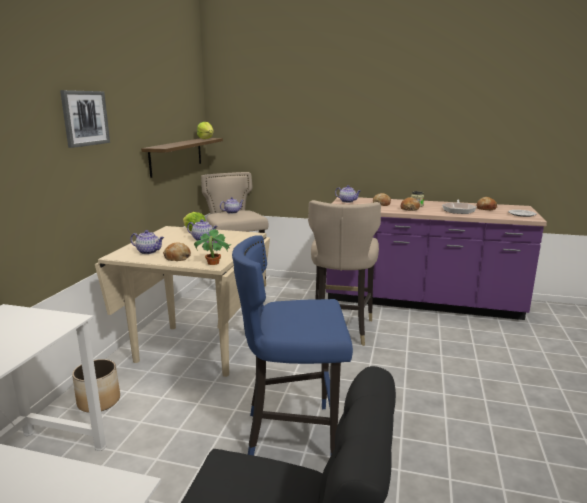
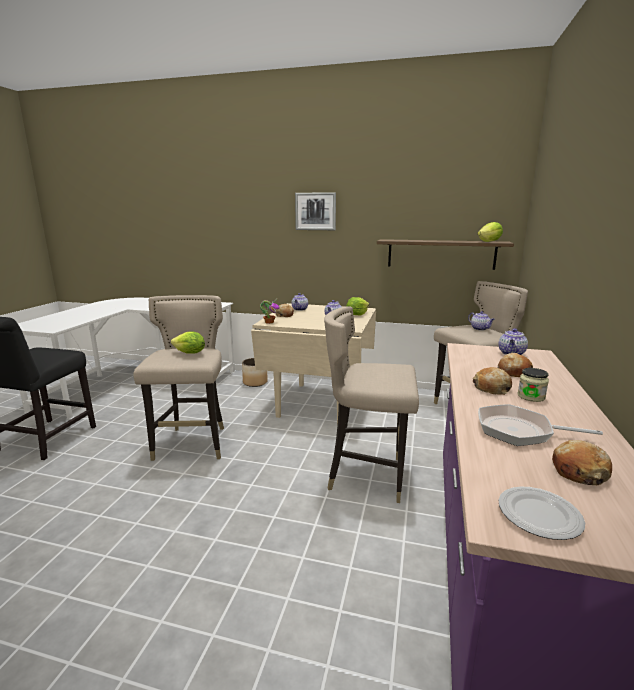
camera: 90 degrees right, 0 degrees up
blue stool [232,235,353,456] -> beige stool [133,295,224,461]
none -> lettuce [171,332,205,354]

